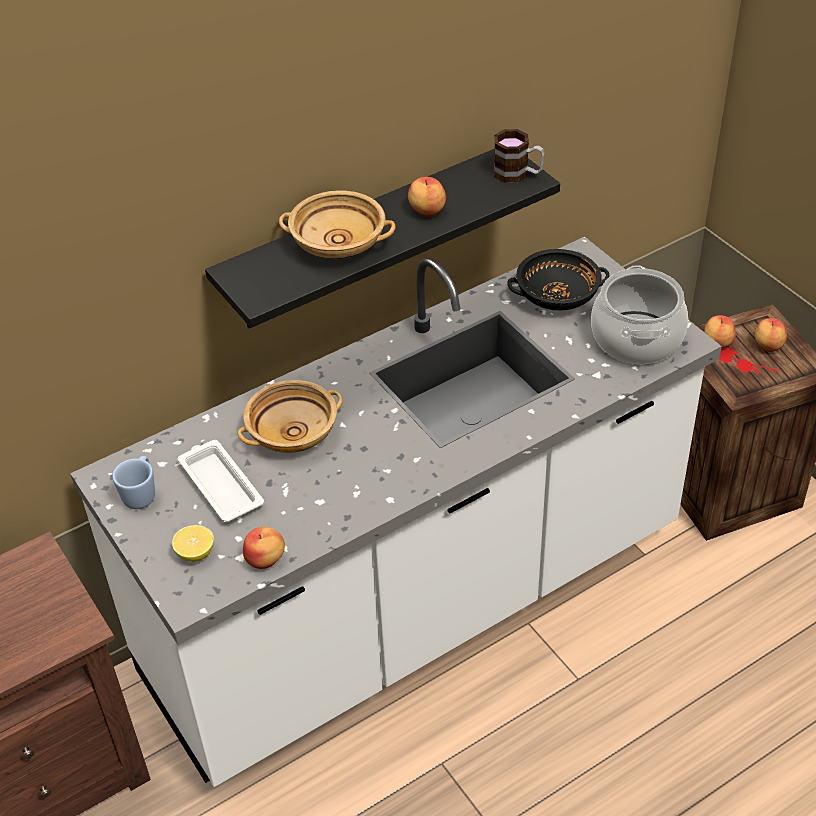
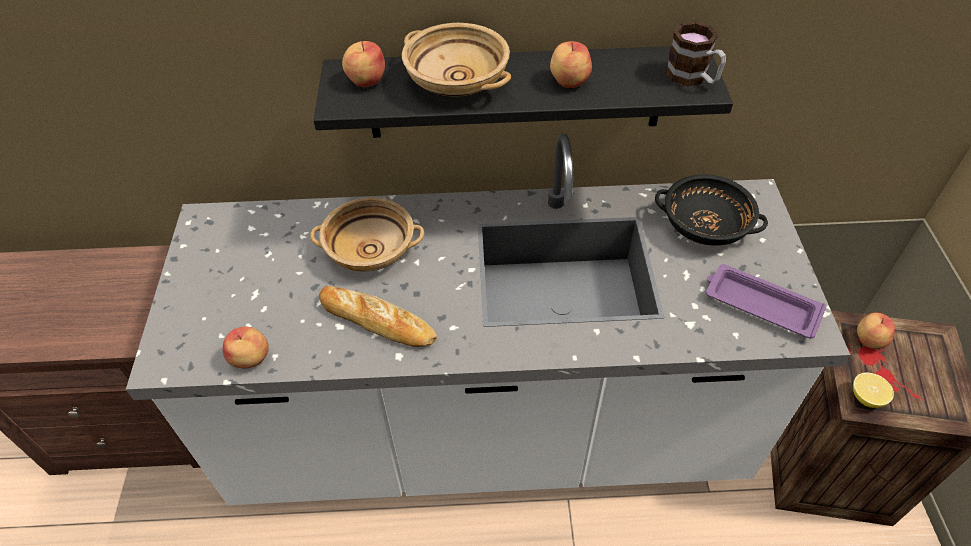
camera: 30 degrees right, 5 degrees up
blue mug [113,456,155,509] -> none
lemon [172,525,214,562] -> lemon moved to [853,373,894,408]
white tray [178,440,264,523] -> none
cooking pot [591,265,688,364] -> purple tray [706,264,826,339]
apple [754,318,787,352] -> apple moved to [342,41,385,87]
none -> bread [319,286,437,347]

